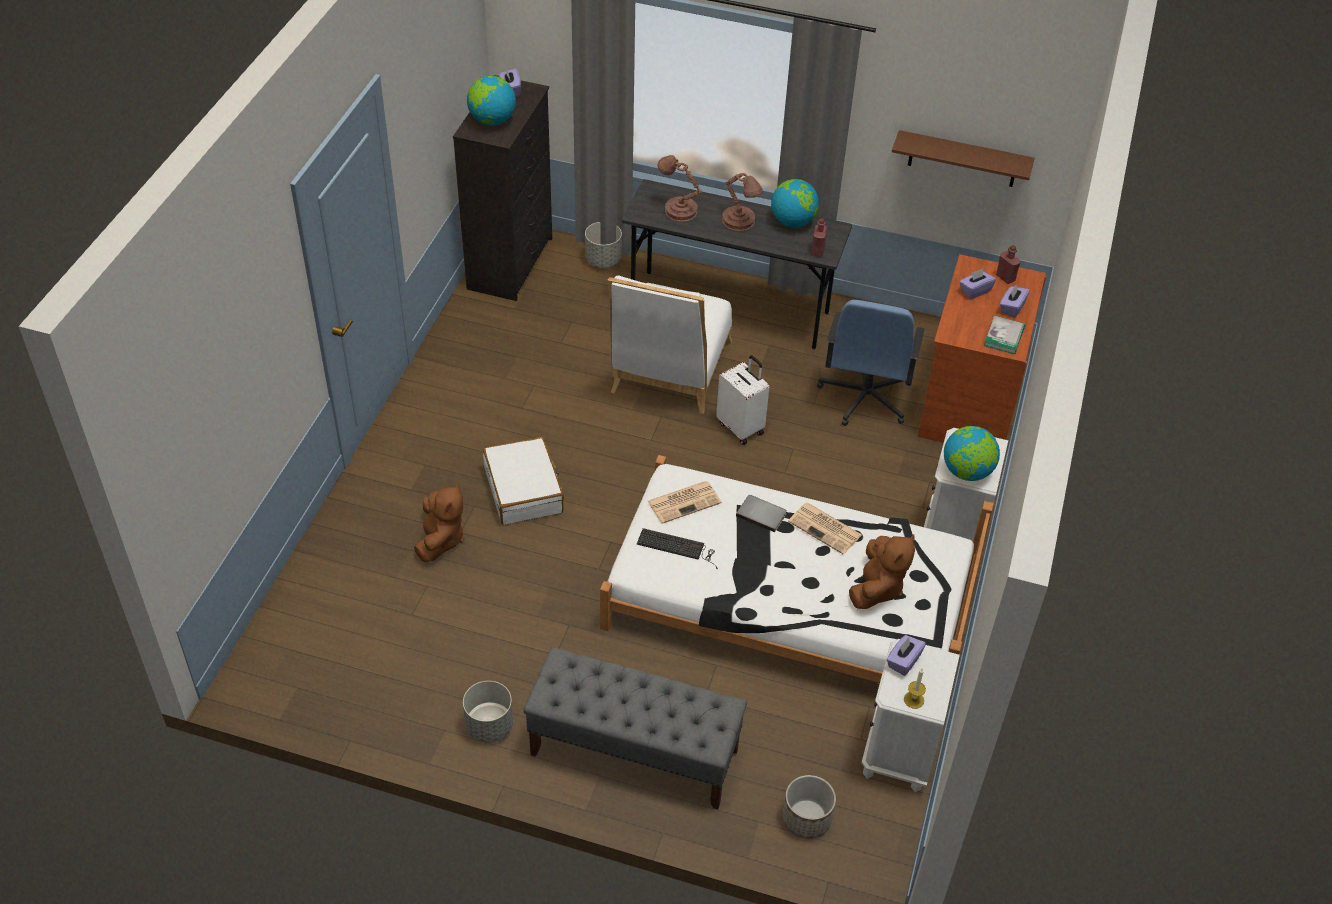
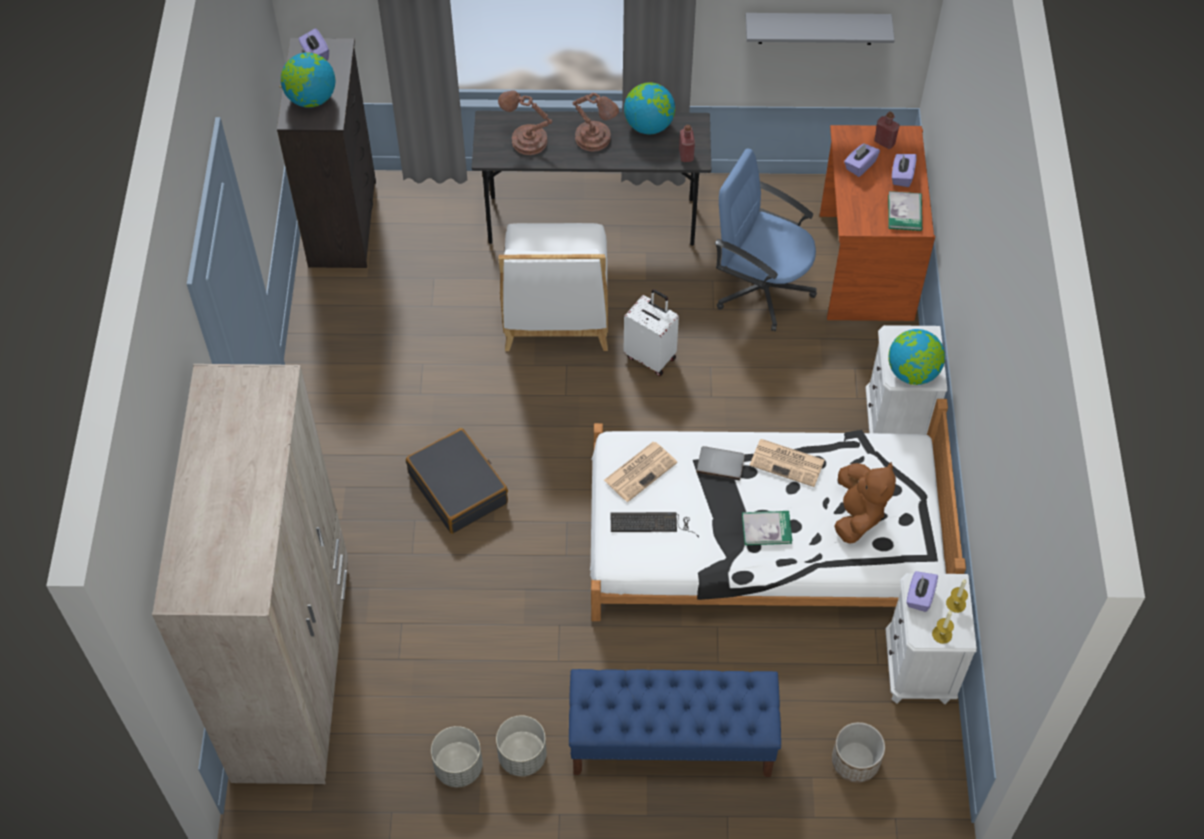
camera: 15 degrees left, 10 degrees up
brown plush toy [414,483,464,562] -> none
white suitcase [483,437,564,525] -> black suitcase [406,428,508,534]
grey bench [523,647,747,810] -> blue bench [569,669,781,777]
grey planter [585,222,622,268] -> grey planter moved to [431,726,483,787]
blue office chair [817,300,924,426] -> blue office chair turned 120 degrees clockwise [715,149,817,331]
brown shelf [892,130,1035,187] -> grey shelf [746,13,895,45]
none -> beige wardrobe [152,364,348,784]
none -> book [742,511,792,545]
none -> candle [946,579,968,613]

